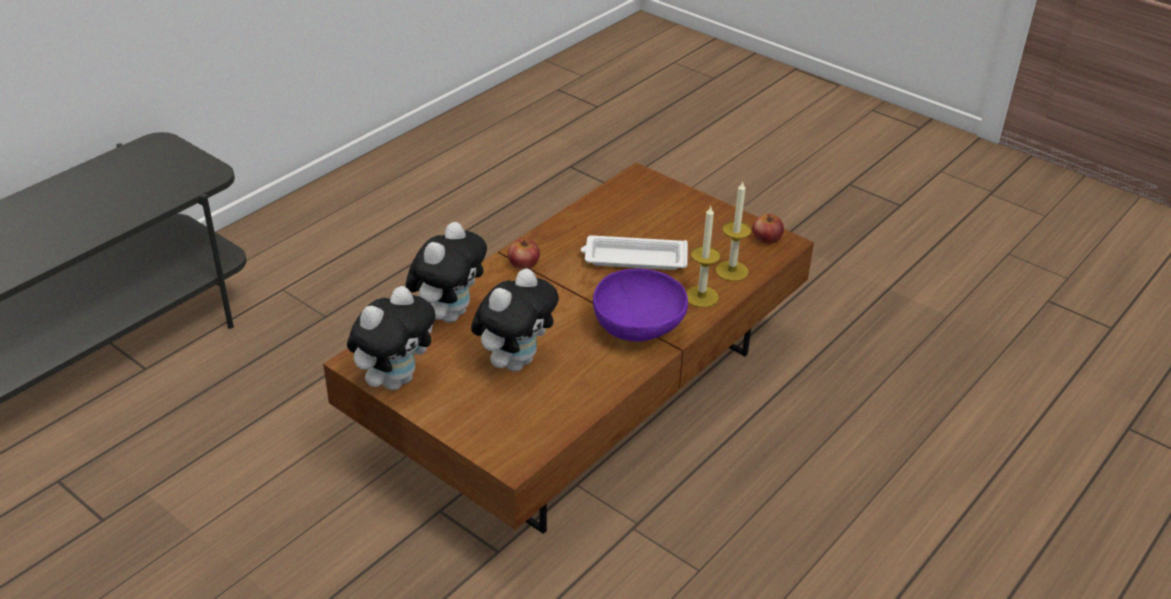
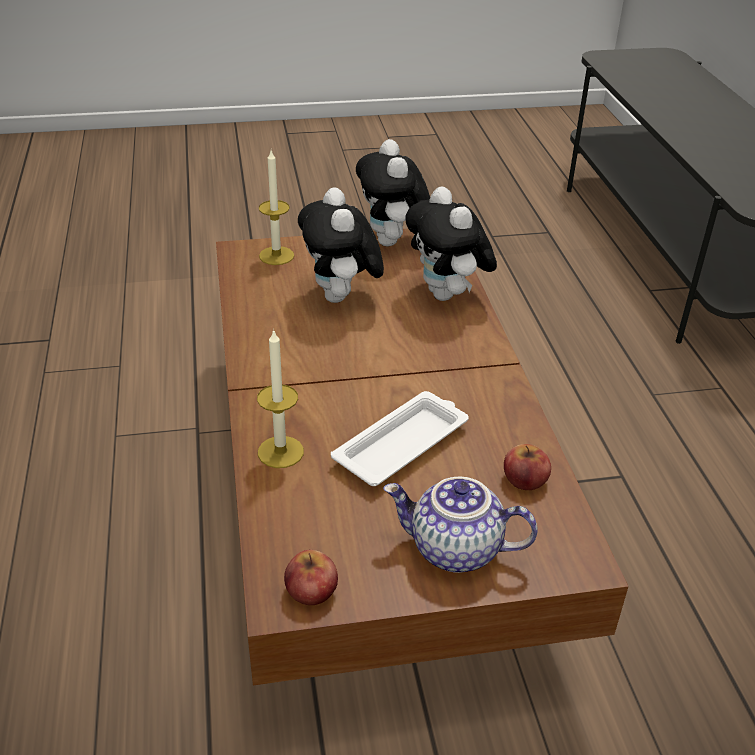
camera: 130 degrees right, 0 degrees up
apple [508,238,540,270] -> apple moved to [504,444,551,490]
purple bowl [593,269,688,342] -> none
candle [716,181,751,281] -> candle moved to [259,150,294,265]
none -> teapot [383,477,538,573]

